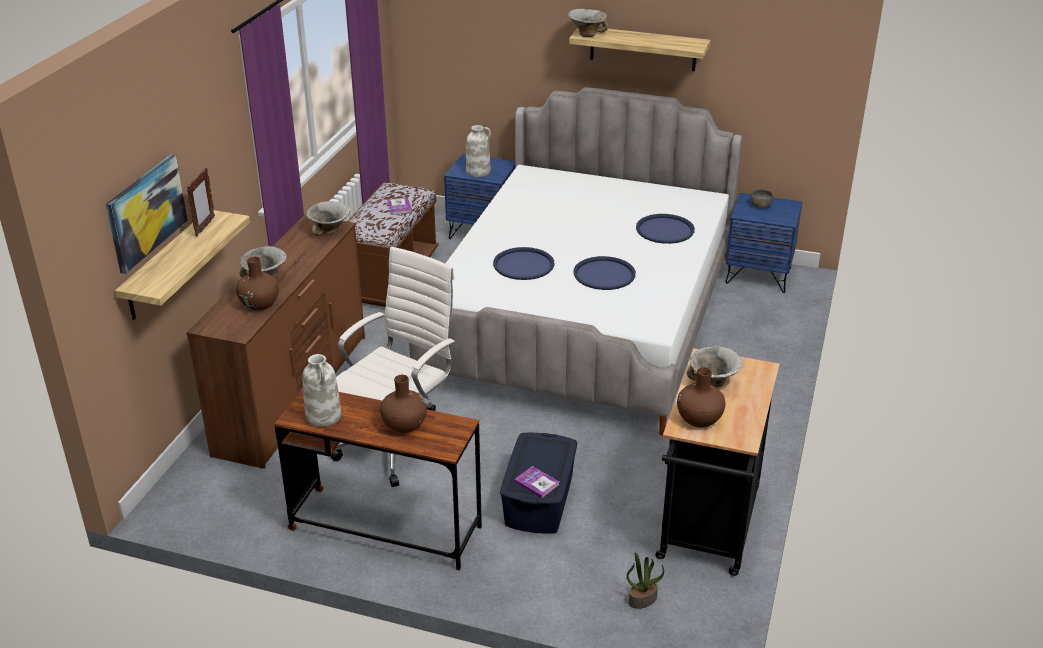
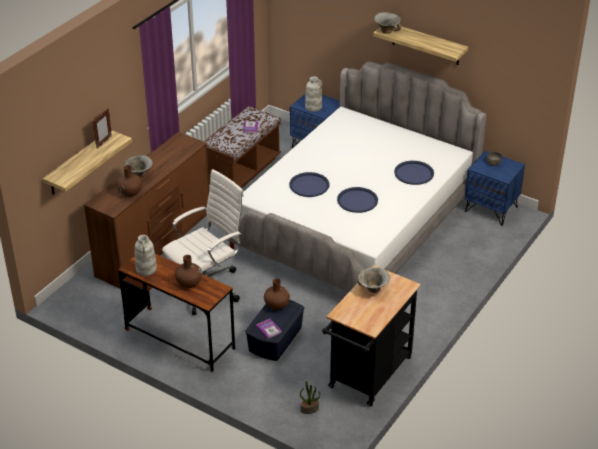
camera: 15 degrees right, 5 degrees up
picture [106,154,188,274] -> none
bowl [306,201,350,236] -> none
brown vase [677,367,726,428] -> brown vase moved to [264,278,290,310]

